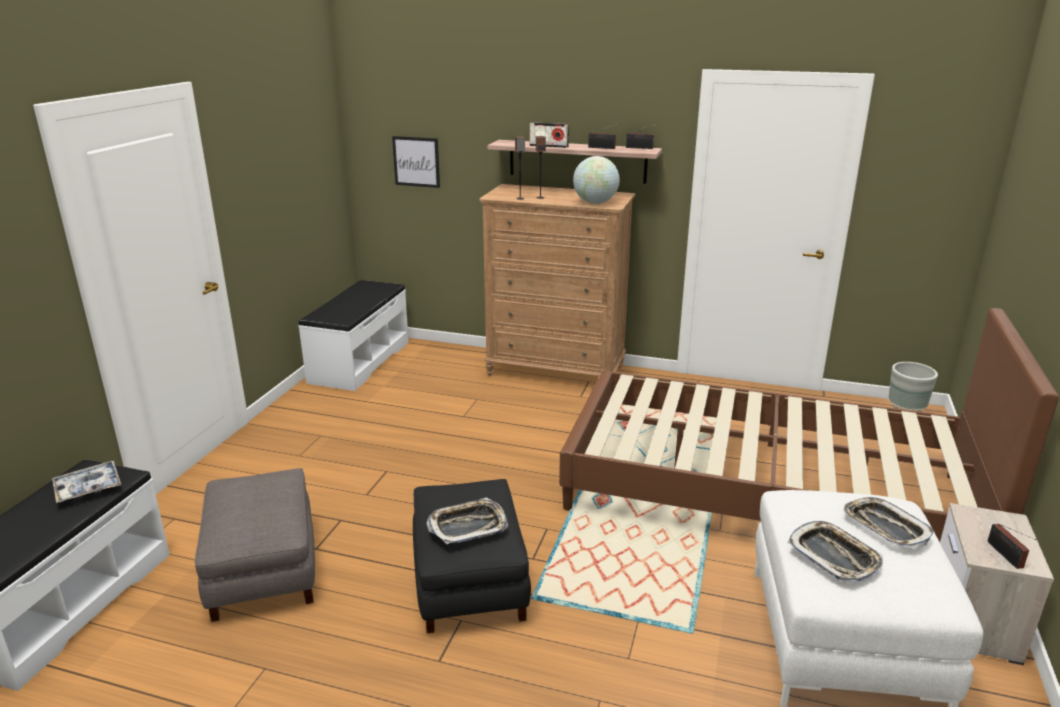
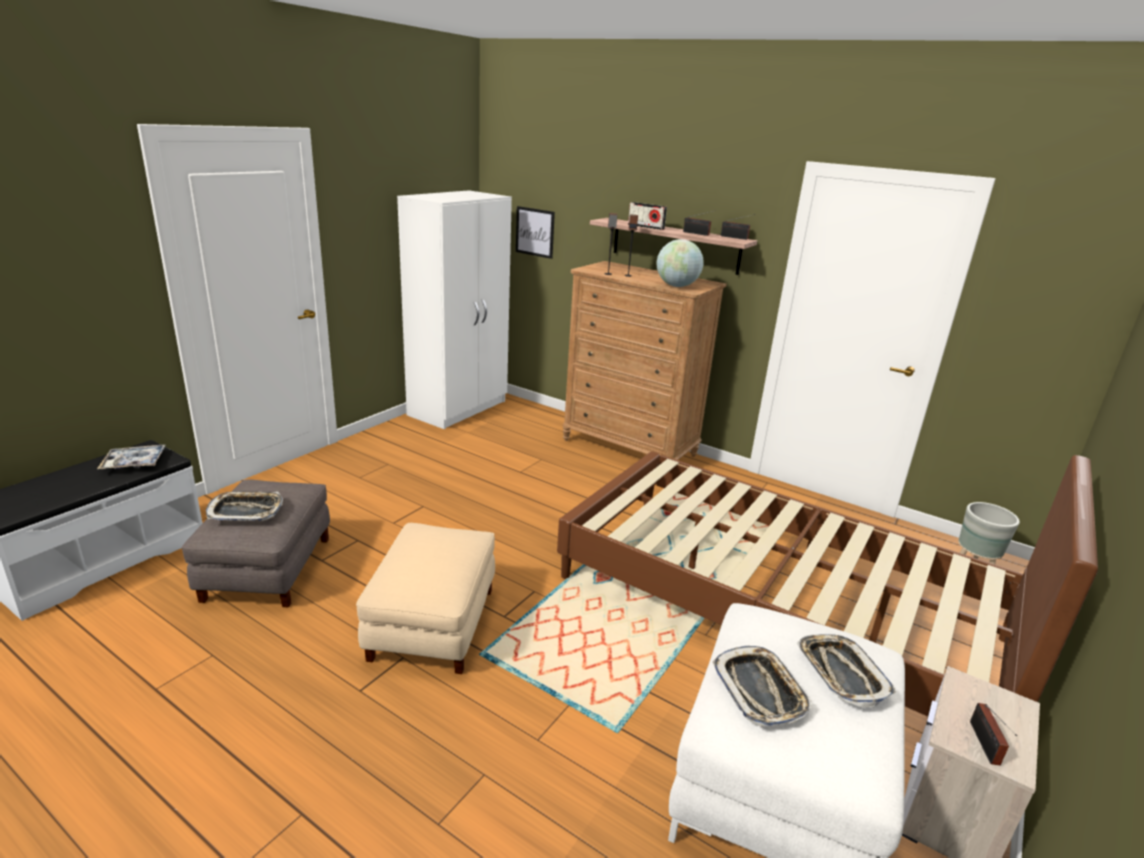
camera: 15 degrees right, 0 degrees up
white bench [298,280,409,391] -> white wardrobe [397,190,512,429]
black ottoman [413,479,531,633] -> beige ottoman [356,523,495,674]
tray [426,498,508,544] -> tray moved to [206,492,283,521]

